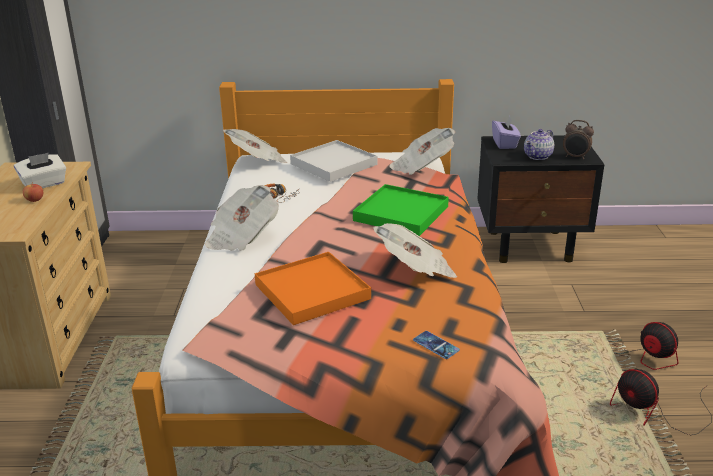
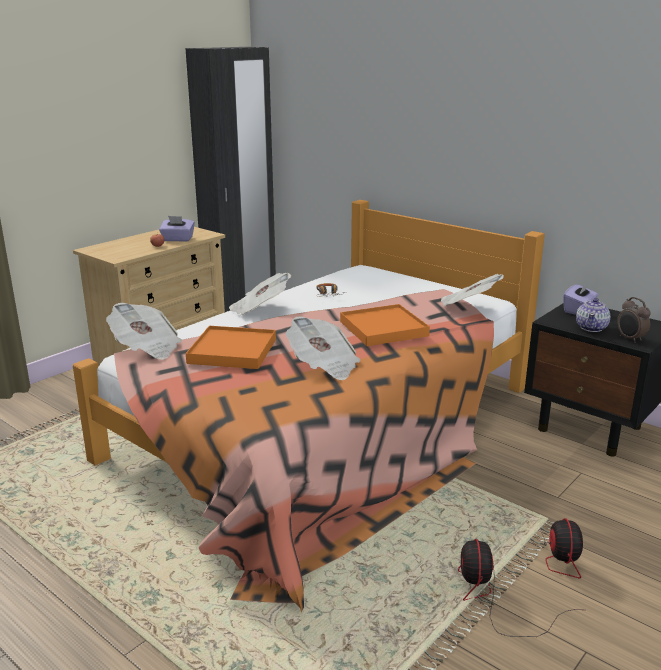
camera: 40 degrees right, 5 degrees down
white tissue box [14,153,66,188] -> purple tissue box [159,216,195,242]
newspaper [223,129,288,163] -> newspaper moved to [106,303,182,360]
white tray [290,140,377,182] -> none
green tray [353,184,449,236] -> orange tray [340,304,430,346]
phone [413,331,460,359] -> none
teapot [524,129,554,160] -> teapot turned 60 degrees counterclockwise [576,298,610,332]

